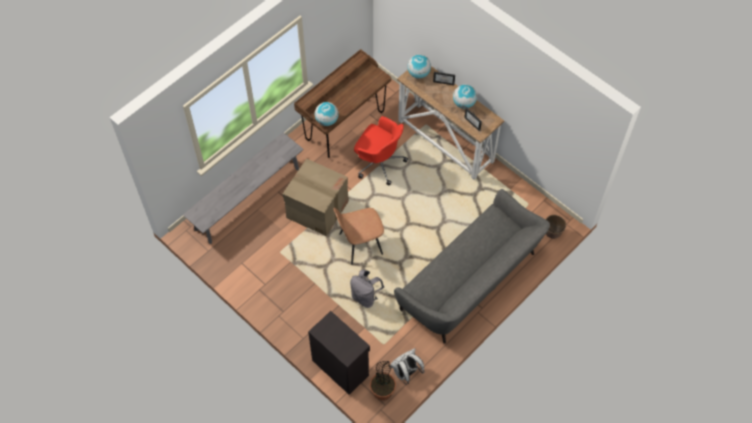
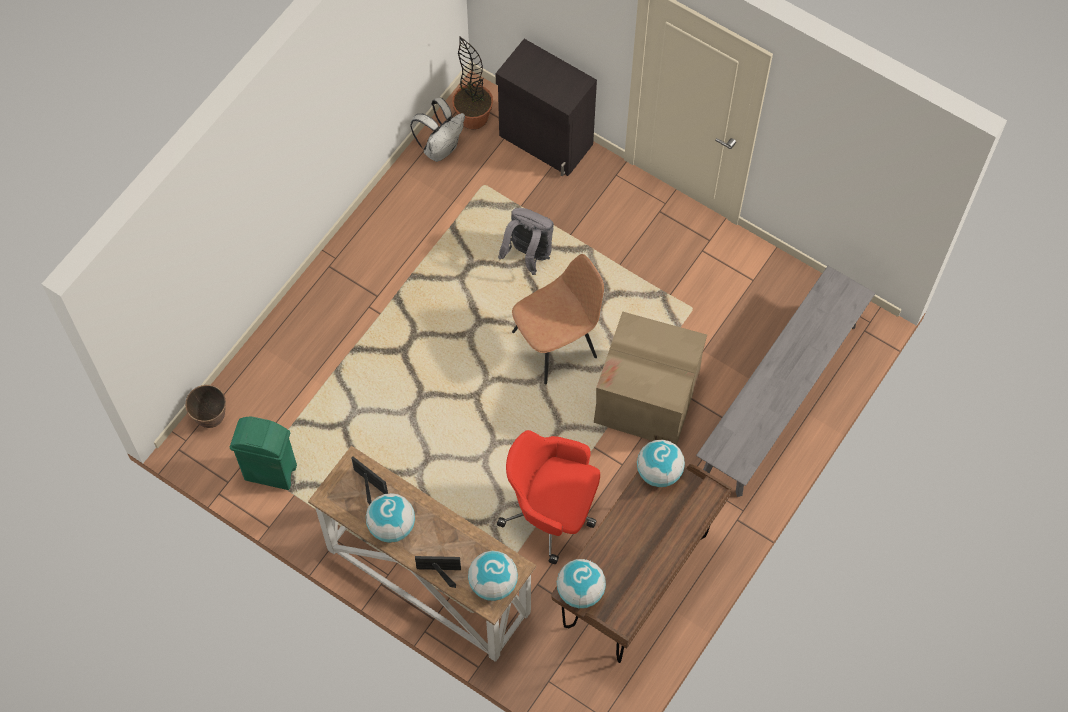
camera: 170 degrees right, 5 degrees up
grey sofa [394,189,550,344] -> none
none -> green trash can [230,416,297,490]
none -> globe [557,559,606,608]

